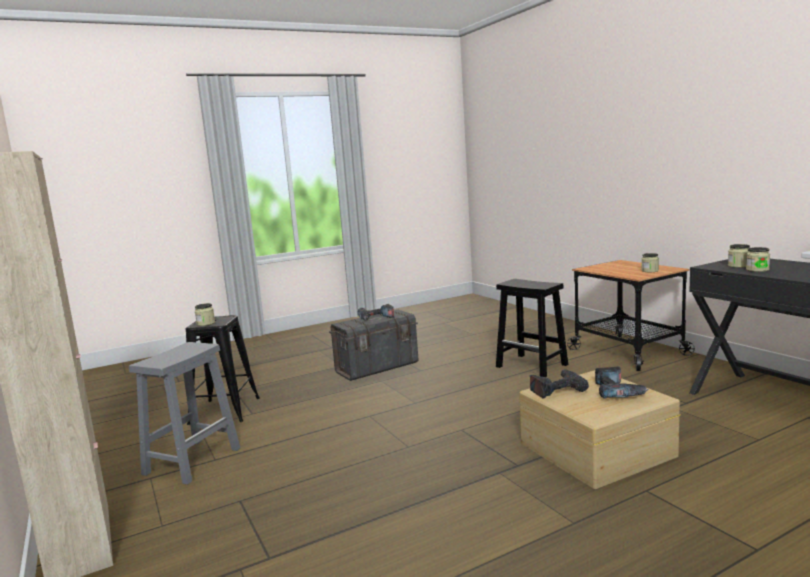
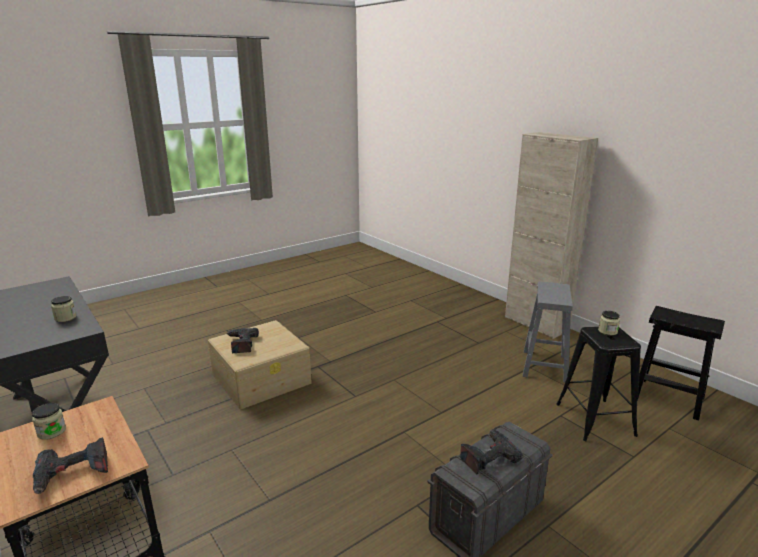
camera: 170 degrees right, 10 degrees up
black stool [496,279,568,377] -> black stool moved to [637,306,725,421]
power drill [530,369,589,399] -> power drill moved to [33,437,108,494]
jar [728,244,750,268] -> none

